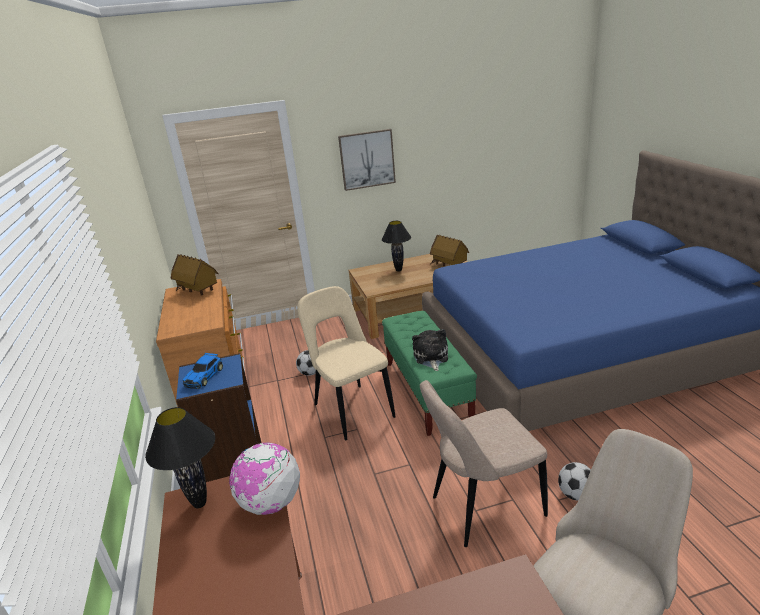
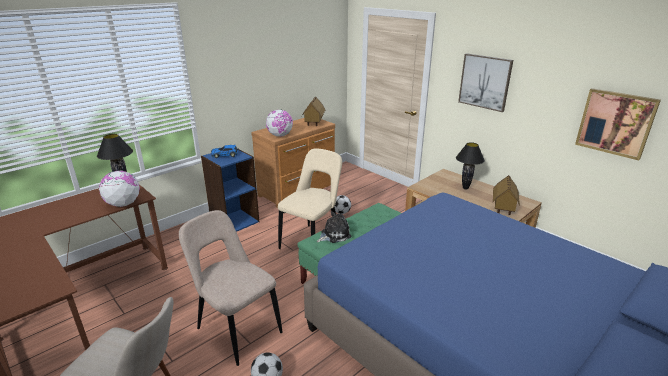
camera: 60 degrees right, 0 degrees up
none -> globe [266,110,293,137]
none -> picture [575,88,661,161]

